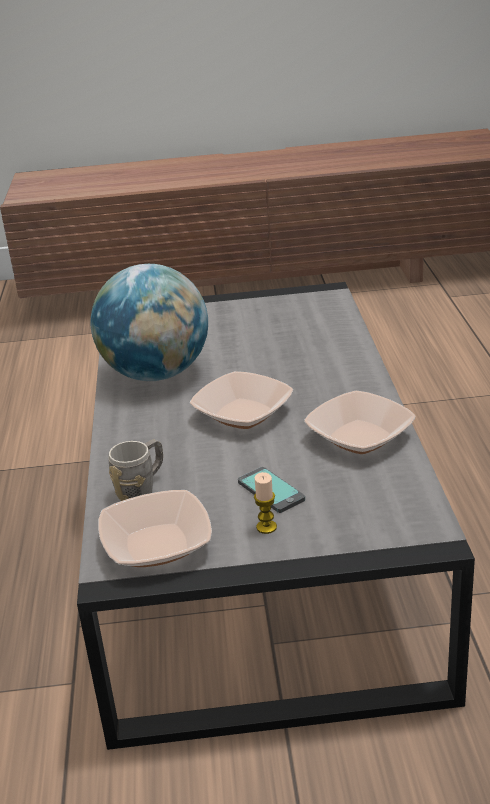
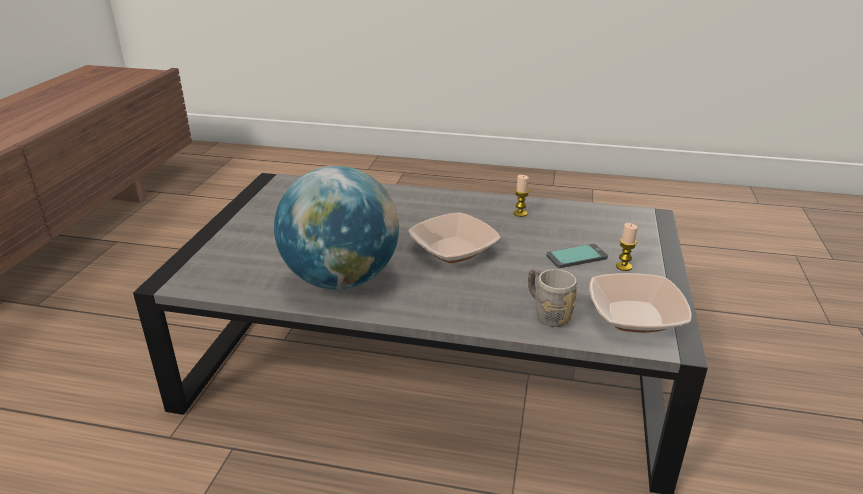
camera: 75 degrees left, 0 degrees up
bowl [304,391,415,454] -> candle [514,175,529,217]

